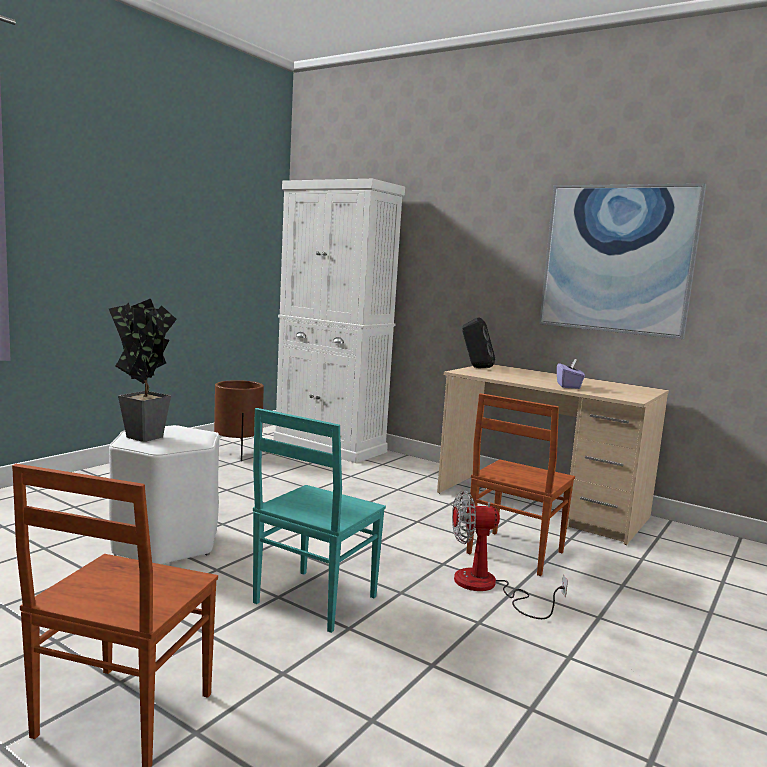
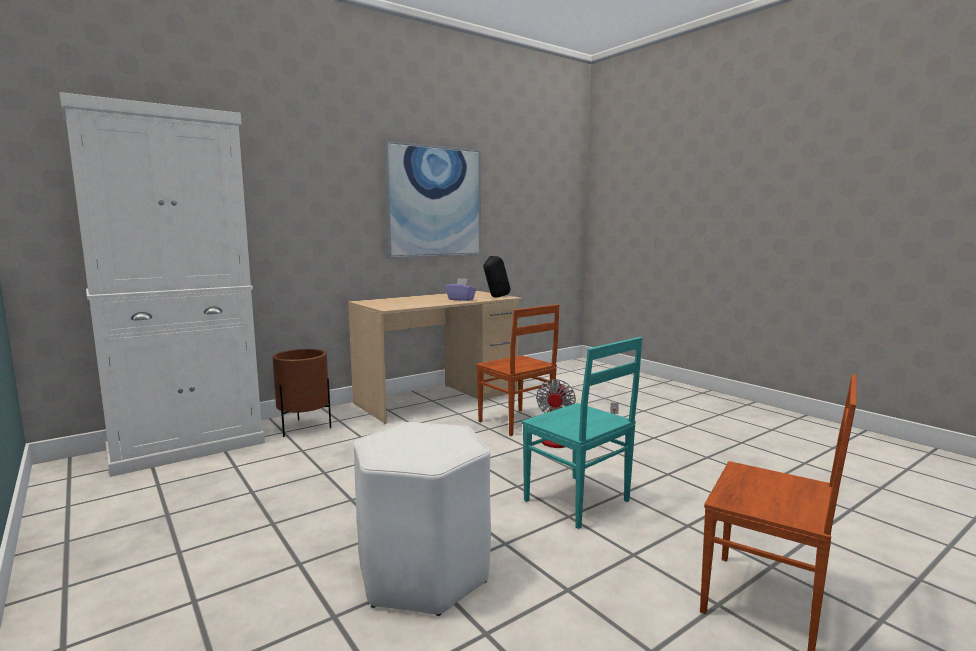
camera: 70 degrees left, 0 degrees up
potted plant [109,298,177,442] -> none
brown planter [214,380,264,461] -> brown planter moved to [273,349,331,437]
black speaker [462,318,495,368] -> black speaker moved to [483,256,511,298]

